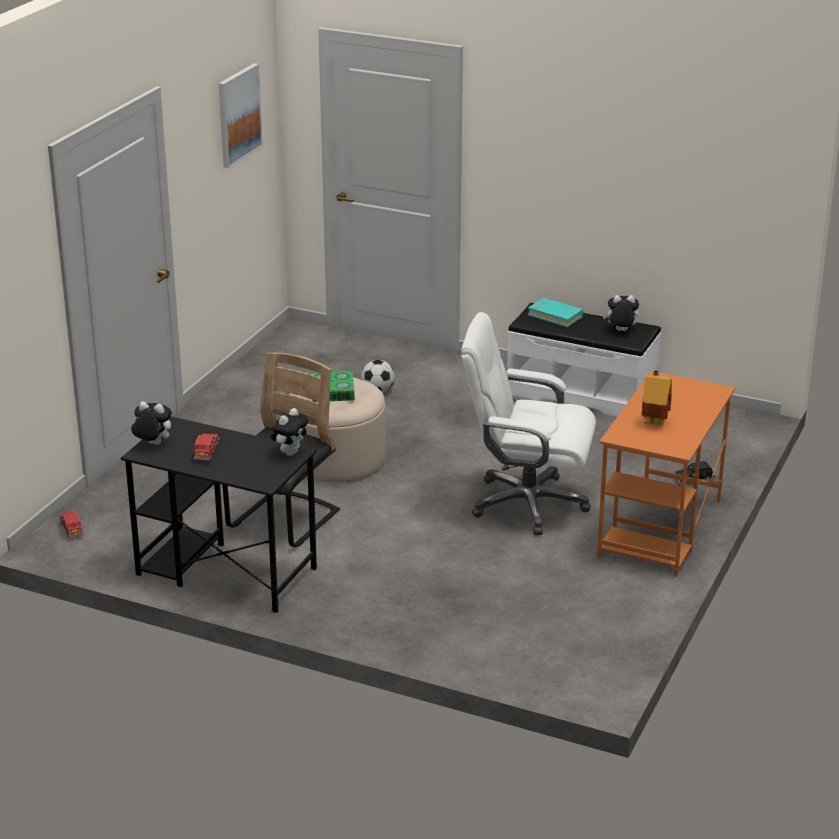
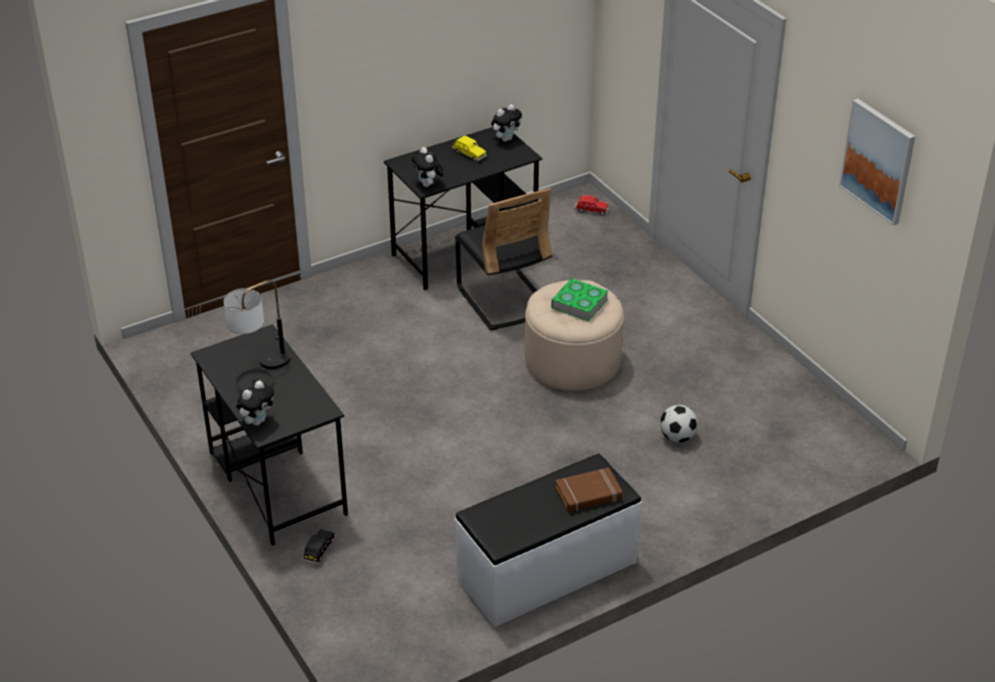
camera: 125 degrees right, 10 degrees up
red toy car [194,434,219,461] -> yellow toy car [452,136,487,162]
white office chair [461,312,596,535] -> none
turquoise book [528,298,583,327] -> brown book [555,467,622,512]
orange desk [597,371,735,577] -> black desk [191,324,348,546]
plush toy [603,295,639,331] -> plush toy moved to [236,380,274,425]
toy house [642,370,672,427] -> table lamp [223,280,290,369]

